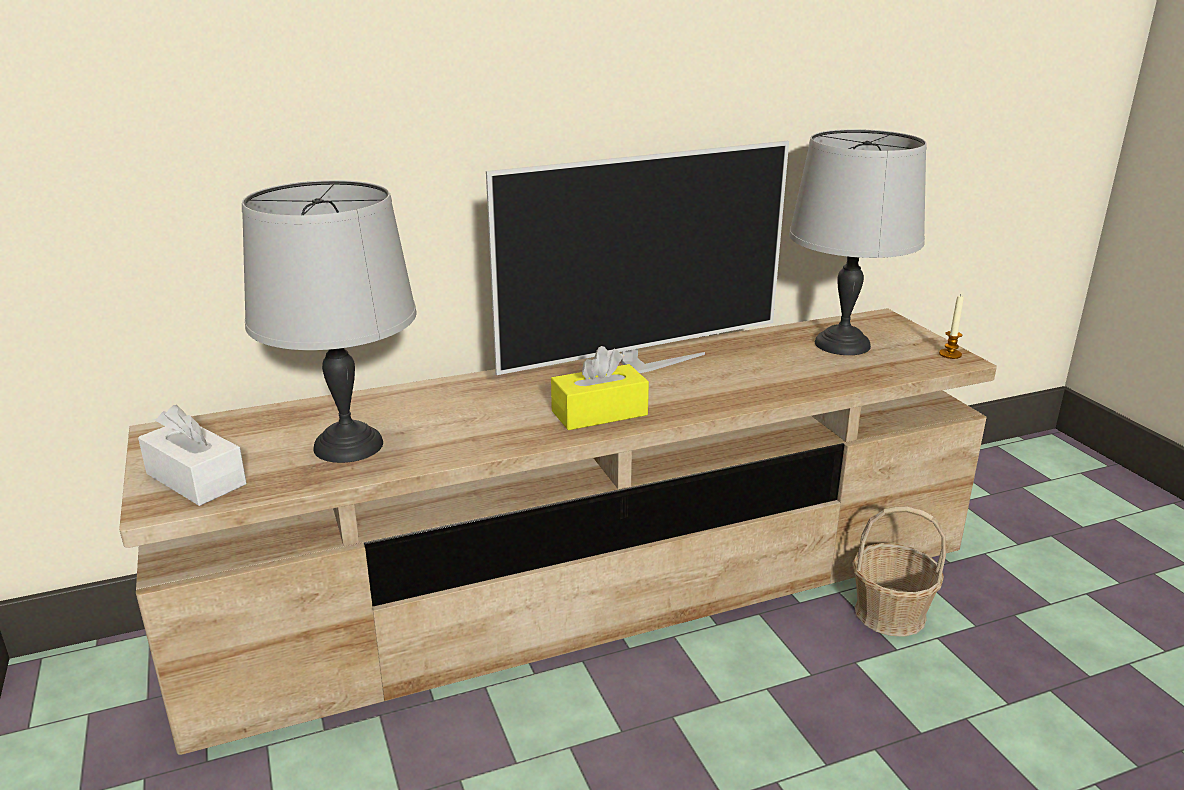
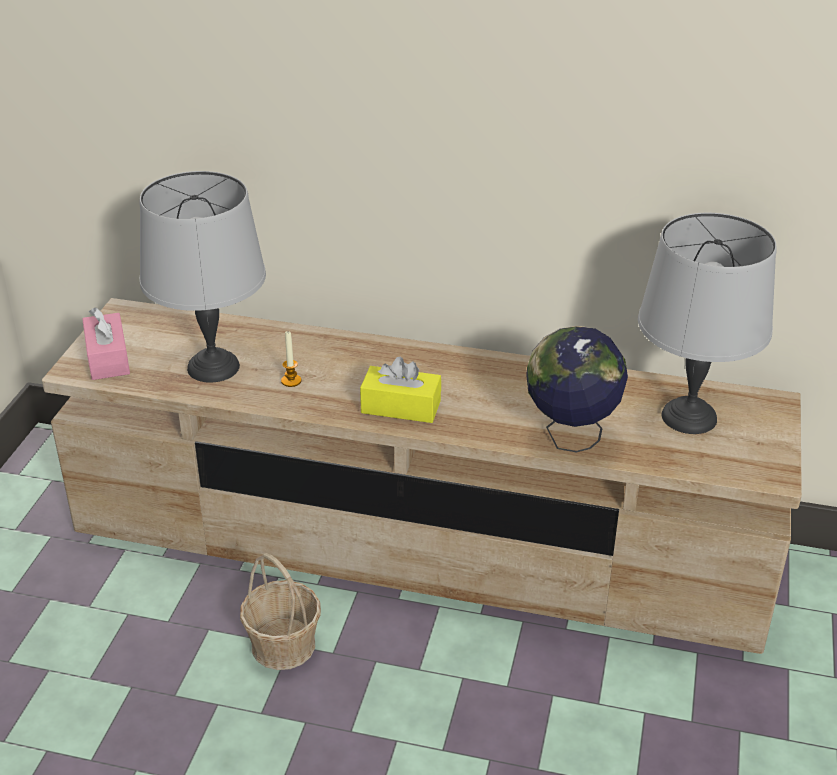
camera: 35 degrees right, 10 degrees up
white tissue box [138,405,247,506] -> pink tissue box [82,307,130,380]
television [486,141,789,375] -> none
basket [852,506,946,637] -> basket moved to [240,553,321,670]
candle [939,295,964,359] -> candle moved to [281,331,302,387]
none -> globe [526,326,628,452]

